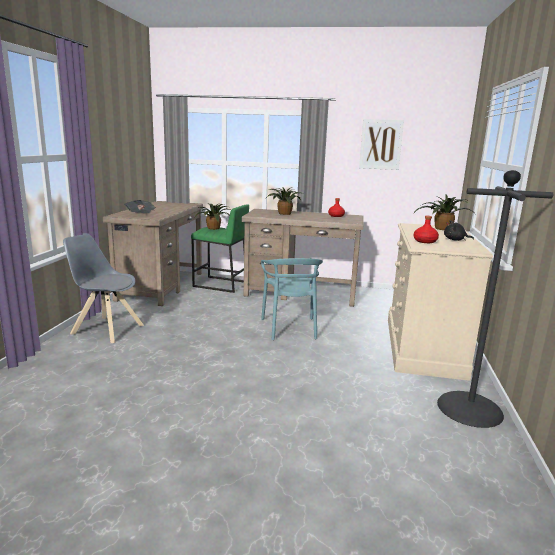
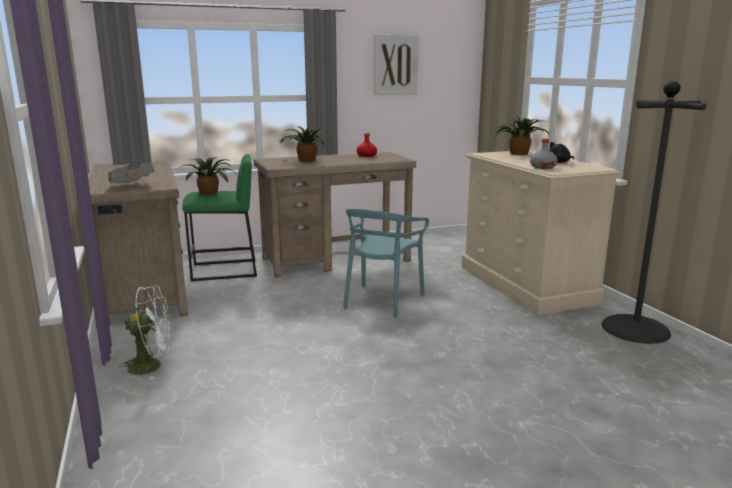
camera: 30 degrees left, 0 degrees up
grey chair [63,233,144,343] -> white fan [119,286,174,380]
turquoise chair [261,258,323,340] -> turquoise chair turned 60 degrees clockwise [343,209,429,318]
red bottle [414,216,439,243] -> grey bottle [530,139,558,169]

